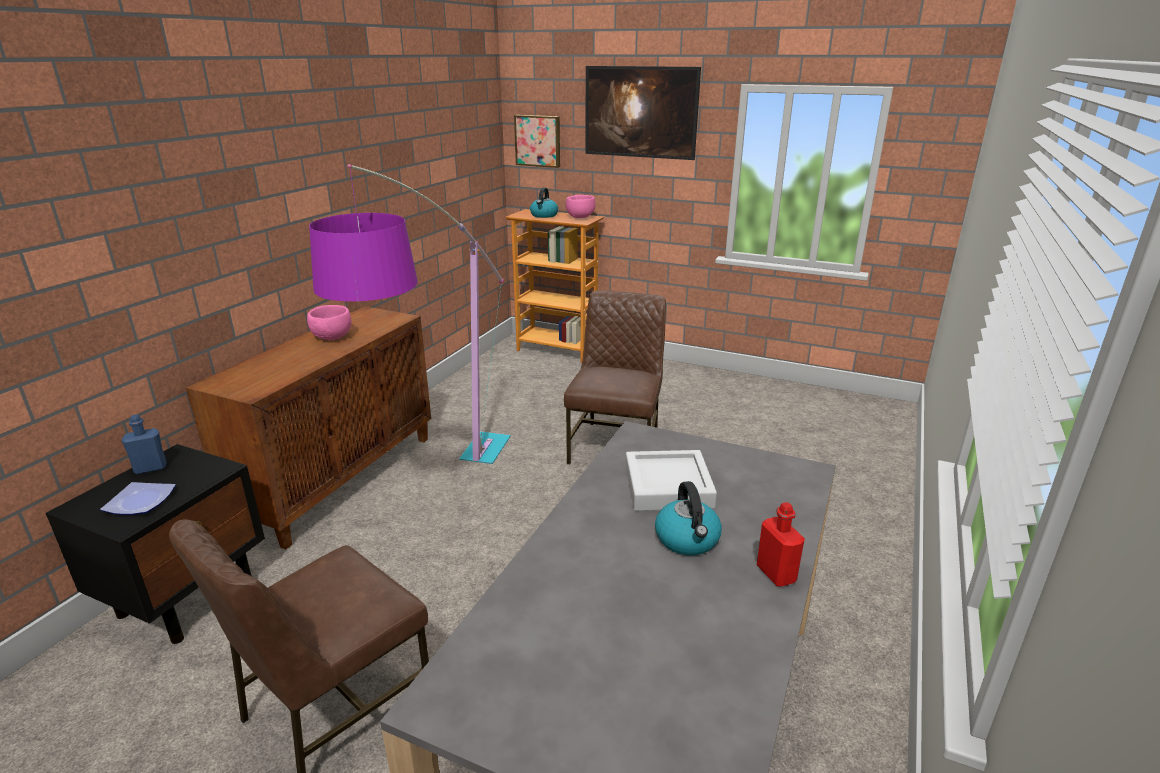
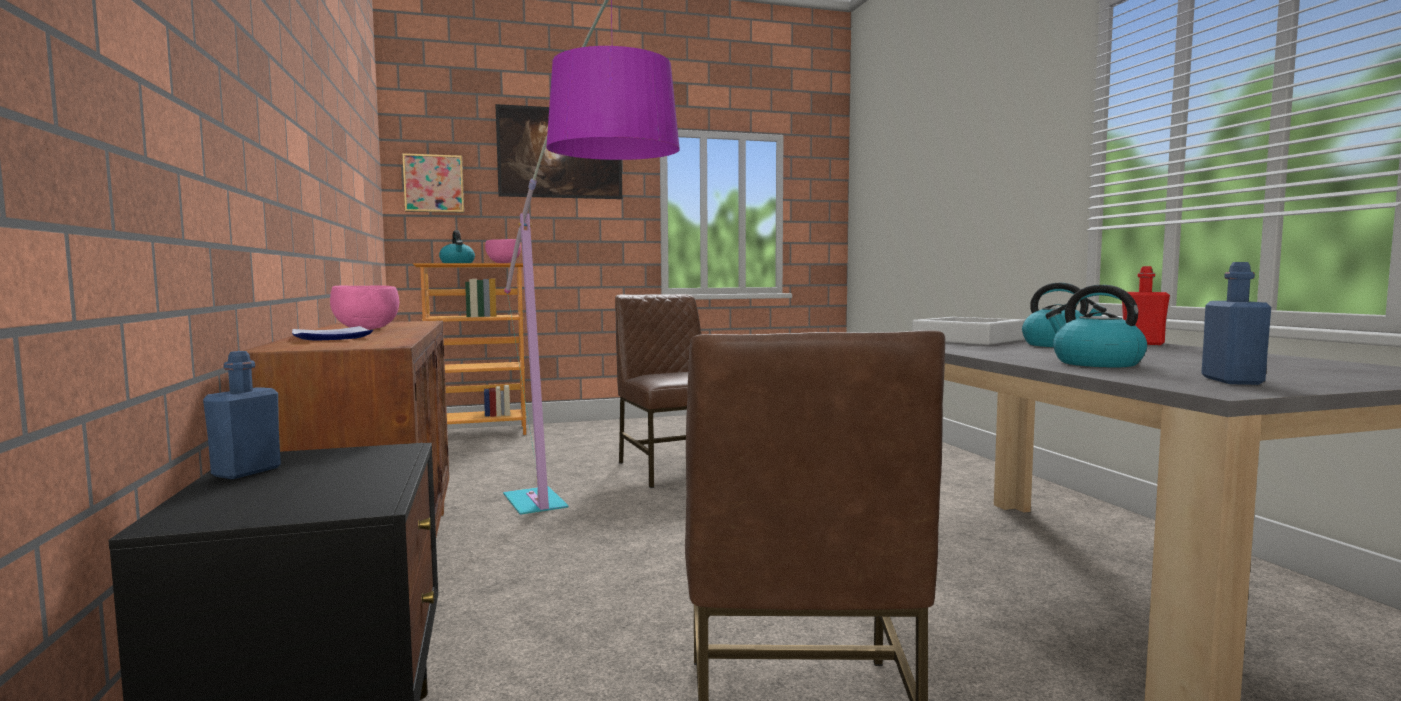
camera: 40 degrees left, 20 degrees down
plate [100,482,176,515] -> plate moved to [292,326,373,341]
none -> kettle [1045,285,1147,367]
none -> blue bottle [1201,262,1271,385]

